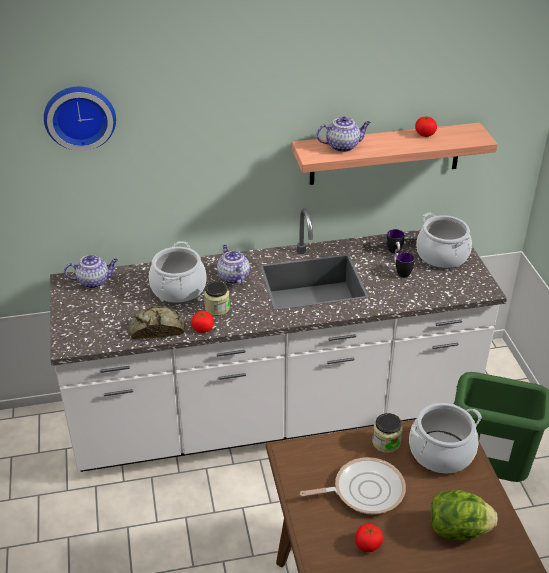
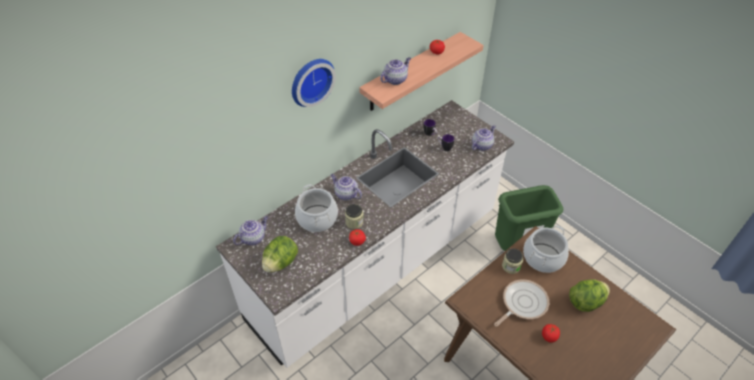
camera: 30 degrees left, 10 degrees up
wall clock [44,87,116,151] -> wall clock moved to [292,59,336,107]
bread [129,306,185,339] -> none
cooking pot [416,213,472,269] -> none
none -> lettuce [262,236,298,273]
none -> teapot [472,125,496,151]

